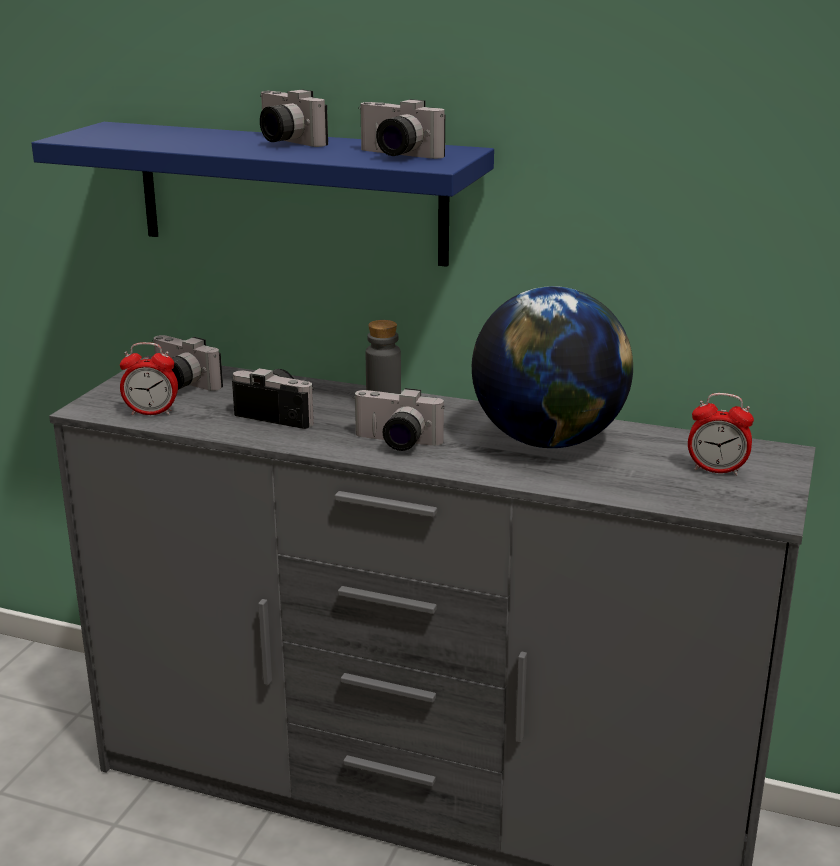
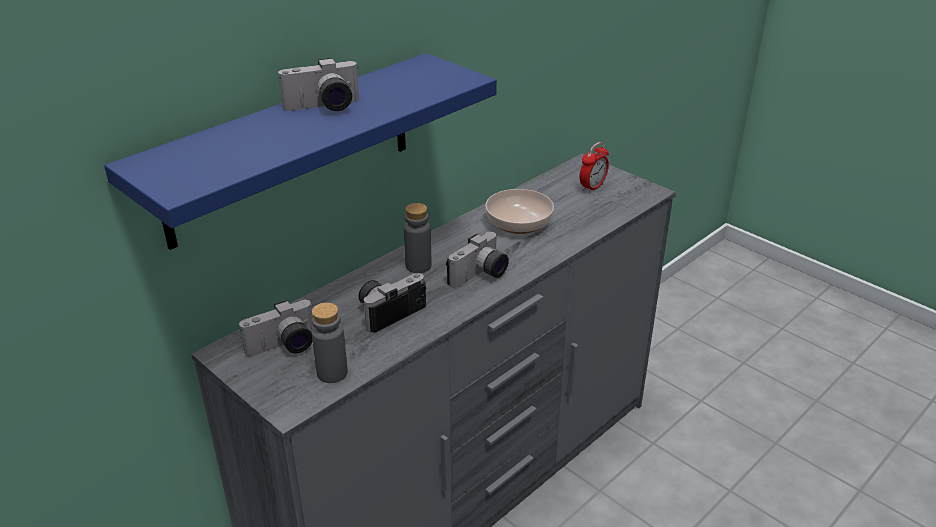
camera: 65 degrees left, 10 degrees up
alarm clock [120,342,178,415] -> grey bottle [311,302,348,383]
camera [358,99,445,159] -> none
globe [472,286,633,448] -> bowl [485,189,554,234]

